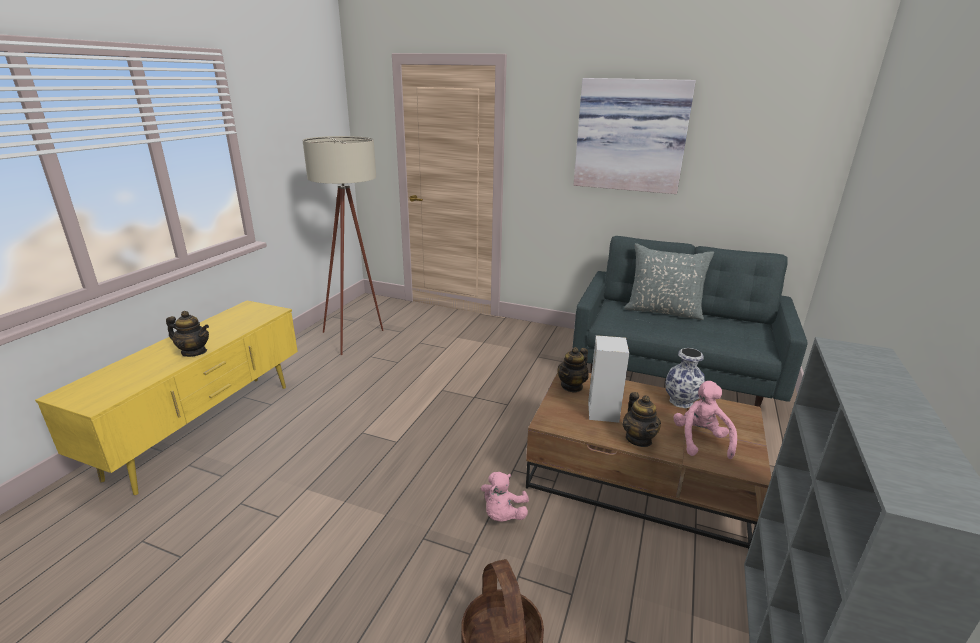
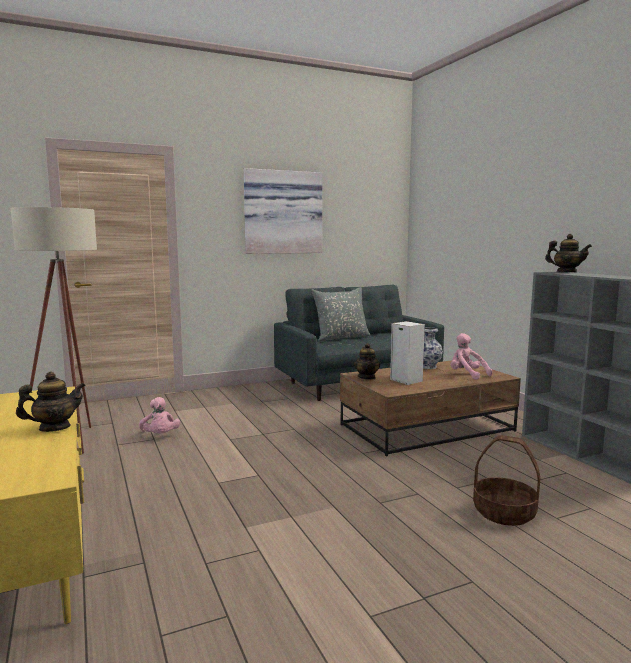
camera: 45 degrees left, 15 degrees down
pink plush toy [481,472,529,522] -> pink plush toy moved to [139,397,180,434]
teapot [622,392,661,447] -> teapot moved to [545,234,592,272]

